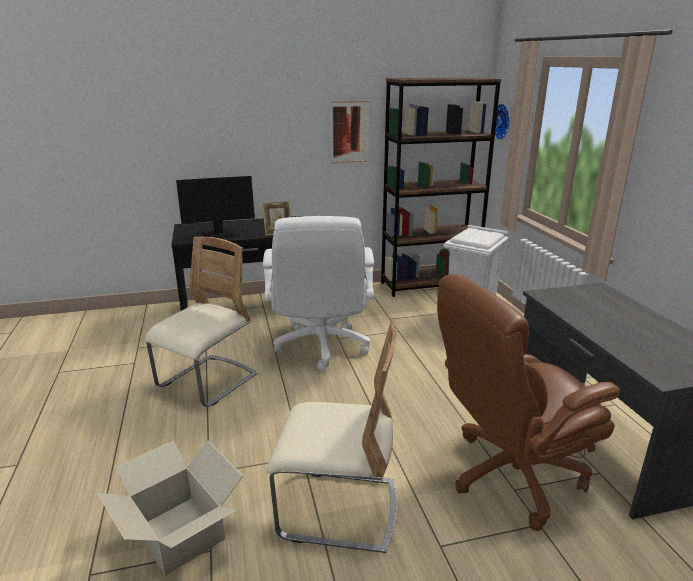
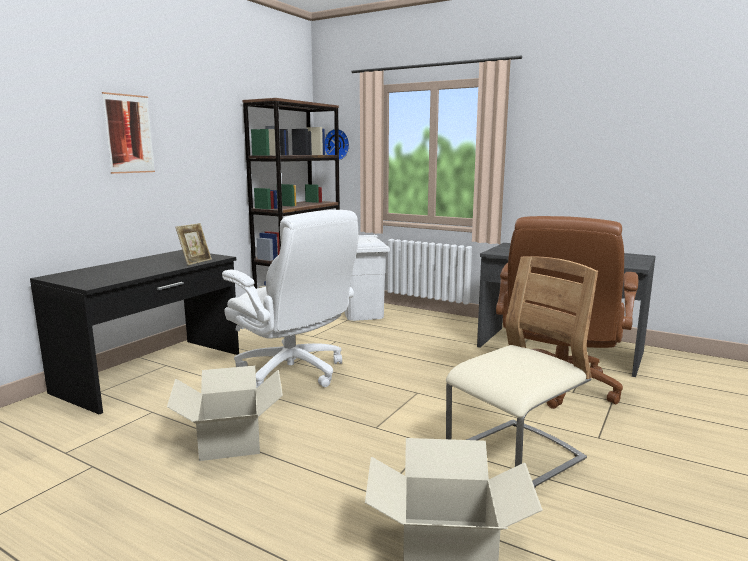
camera: 45 degrees left, 10 degrees down
beige chair [145,237,258,407] -> cardboard box [167,366,283,461]
monitor [176,176,255,238] -> none
picture [331,101,369,163] -> picture moved to [102,92,155,174]

